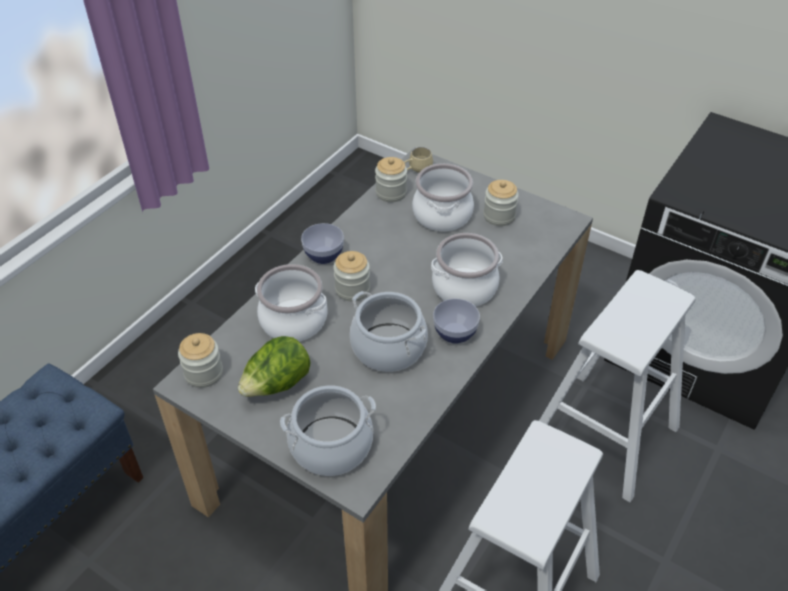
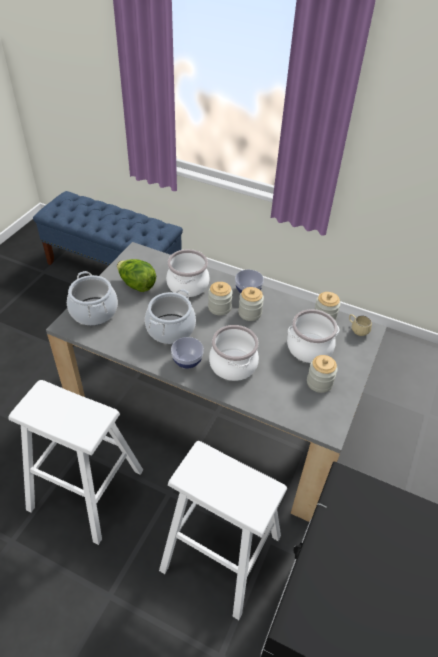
camera: 80 degrees right, 0 degrees up
jar [178,333,223,388] -> jar moved to [238,287,264,321]

